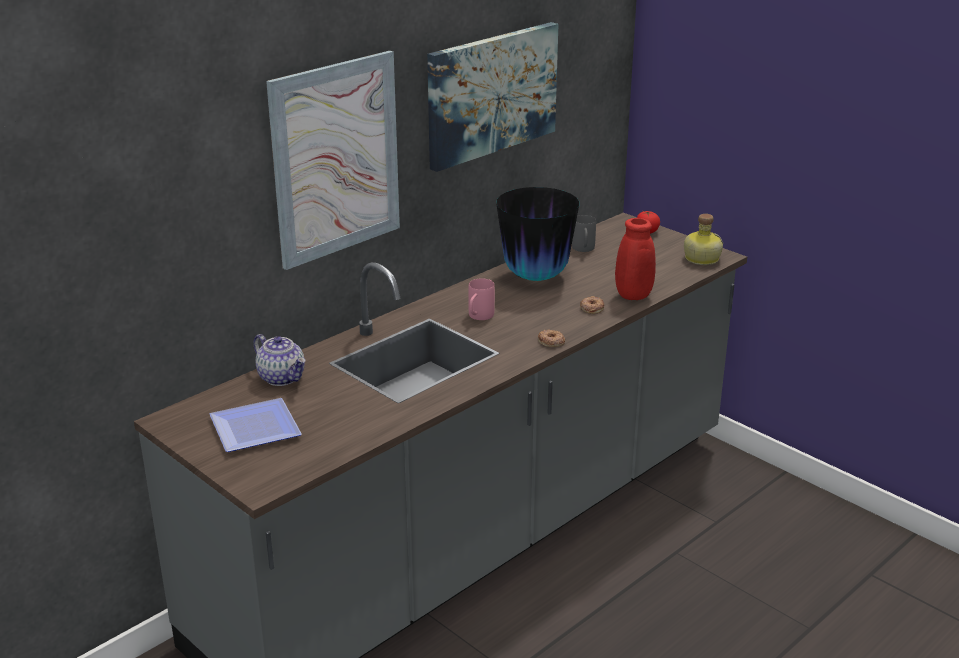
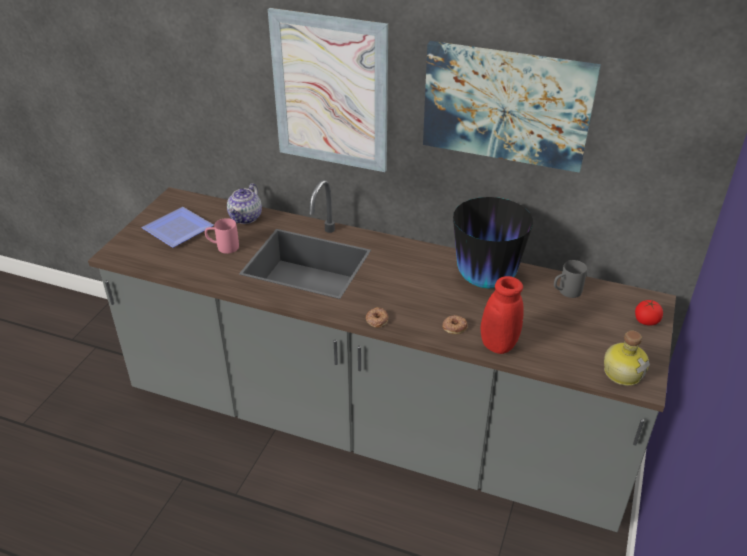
camera: 65 degrees right, 10 degrees up
pink mug [468,279,495,320] -> pink mug moved to [205,218,239,254]

